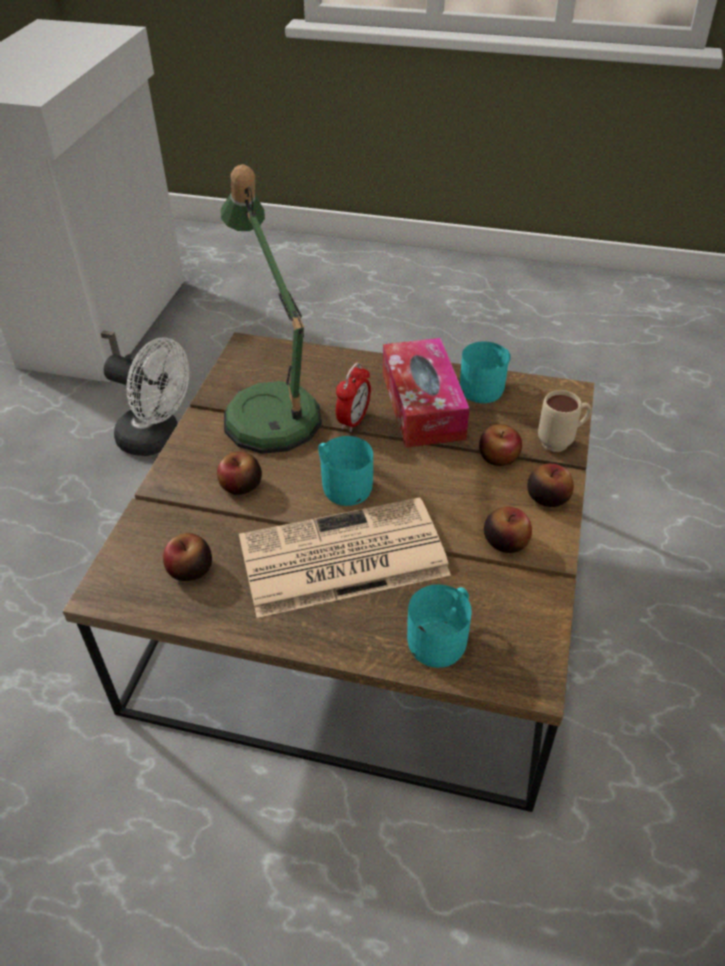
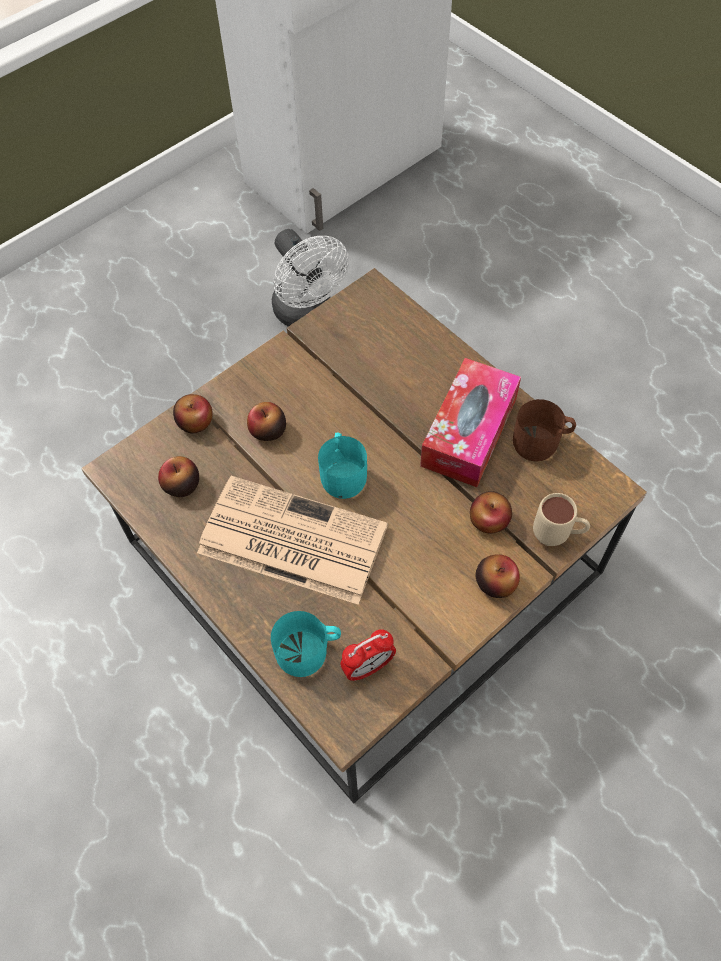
camera: 35 degrees right, 15 degrees up
table lamp [220,164,322,454] -> none
alarm clock [336,362,371,432] -> alarm clock moved to [340,629,396,681]
turquoise mug [460,341,511,403] -> brown mug [513,399,576,461]
apple [484,507,532,553] -> apple moved to [173,394,213,433]

